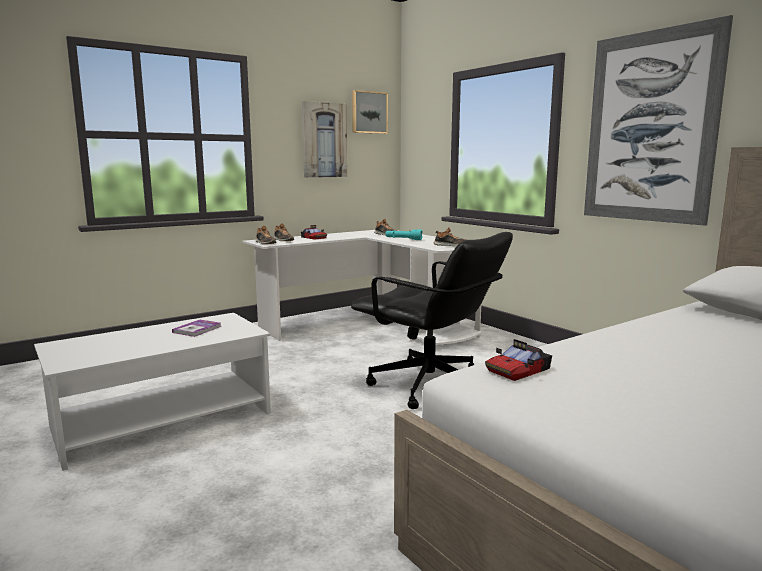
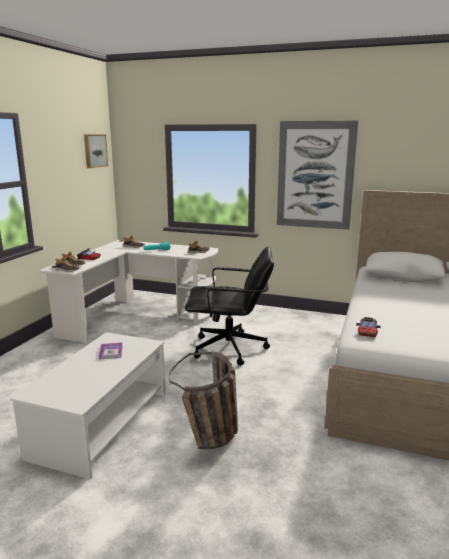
camera: 35 degrees left, 5 degrees up
picture [302,101,347,178] -> none
none -> basket [169,351,238,449]

